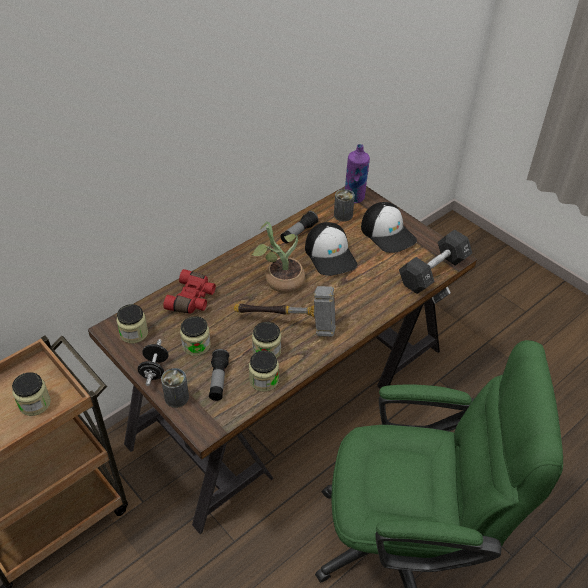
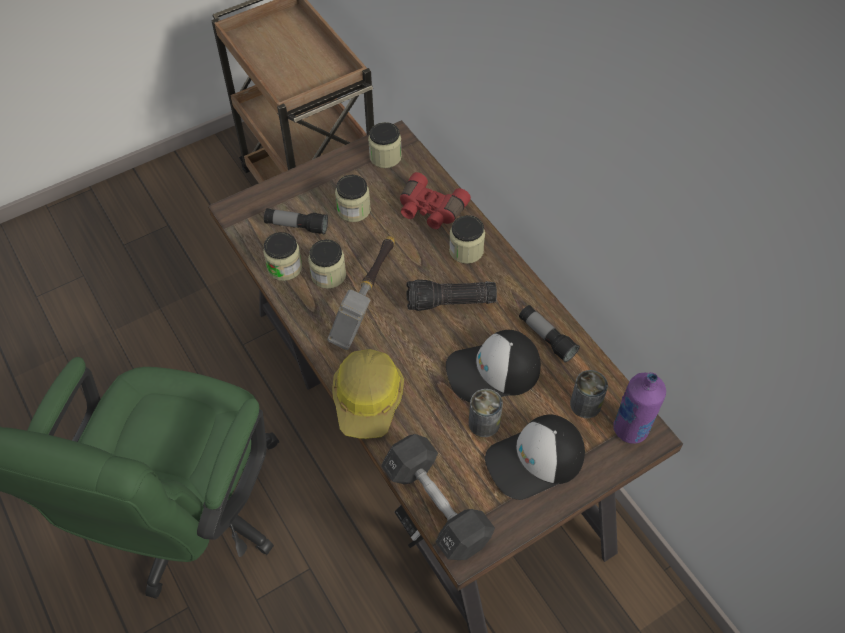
camera: 100 degrees right, 10 degrees up
jar [12,372,51,416] -> jar moved to [449,215,485,264]
black dumbbell [138,339,168,386] -> none
can [161,368,189,408] -> can moved to [469,389,503,437]
potted plant [252,221,305,293] -> flashlight [406,280,497,311]
none -> hard hat [332,349,404,439]

